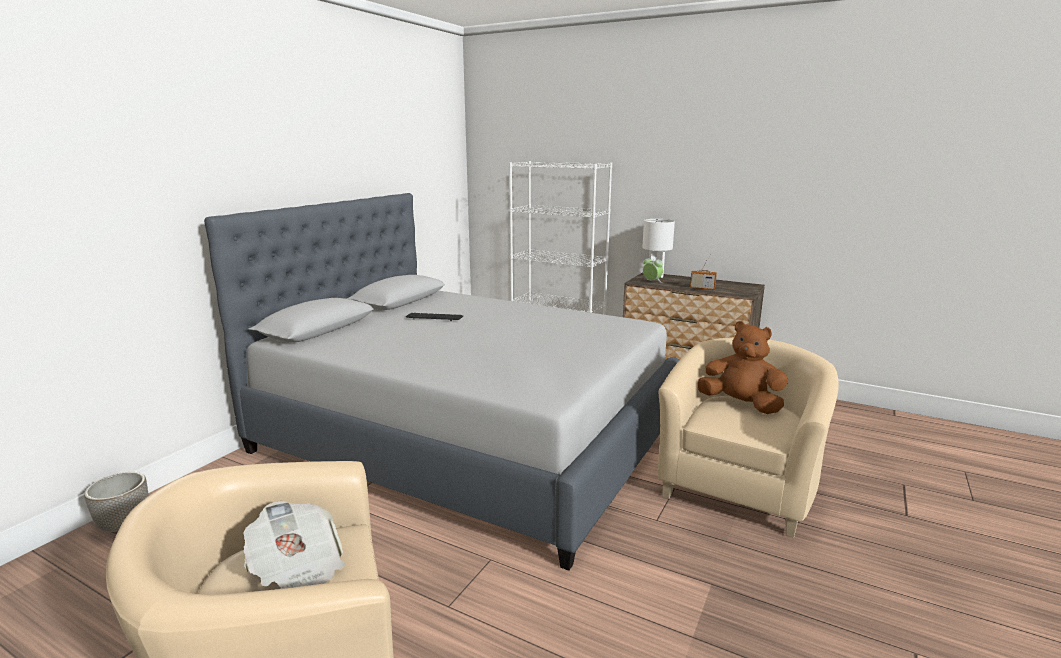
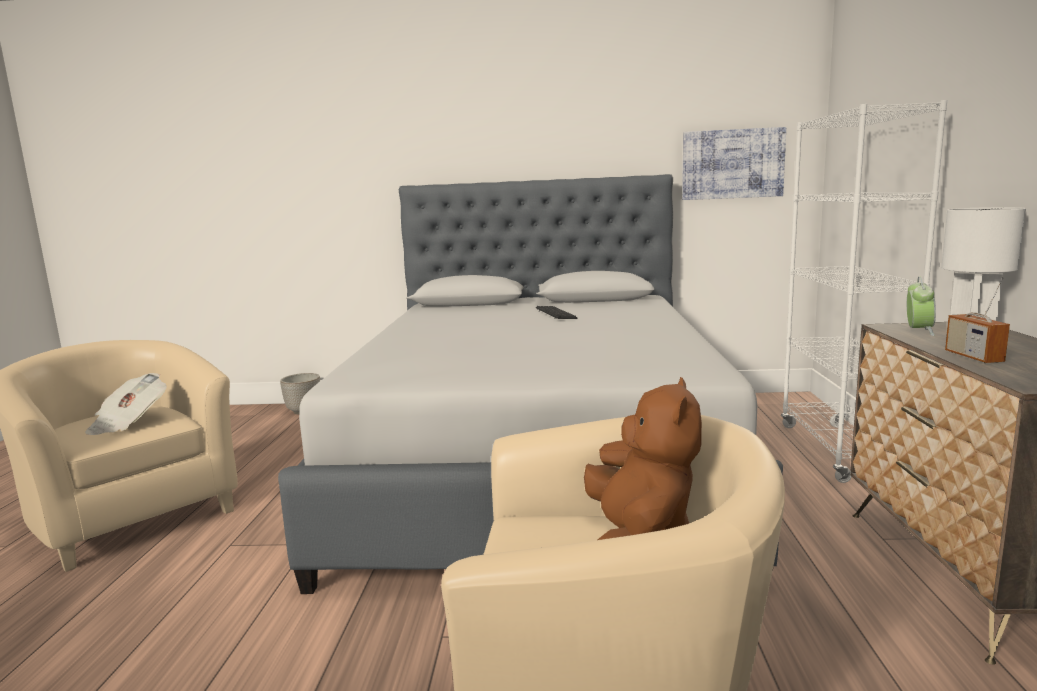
camera: 65 degrees right, 5 degrees down
none -> picture [682,127,786,200]

